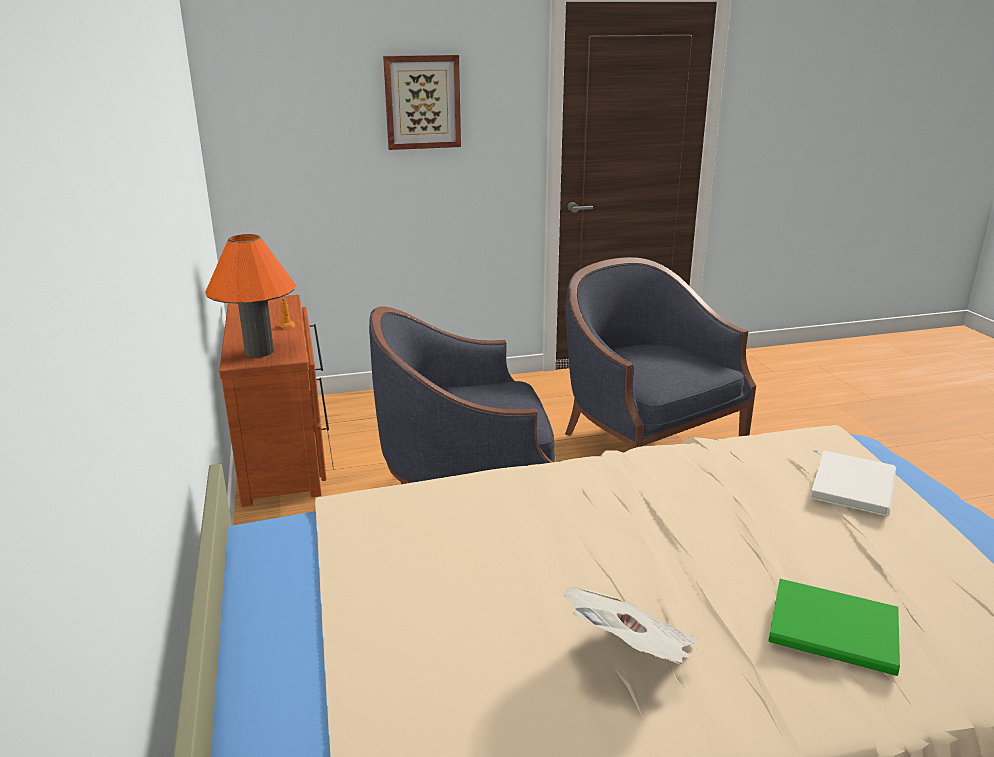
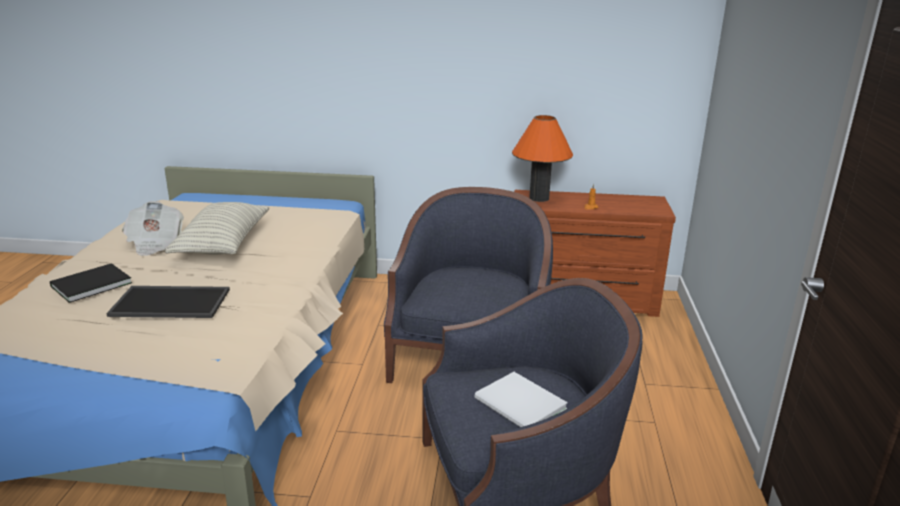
camera: 110 degrees right, 0 degrees up
picture [383,55,461,150] -> none
green book [768,579,900,676] -> black book [50,263,132,303]
white book [810,451,896,516] -> white book moved to [475,372,568,427]
none -> tray [106,286,230,318]
none -> pillow [165,202,269,255]

